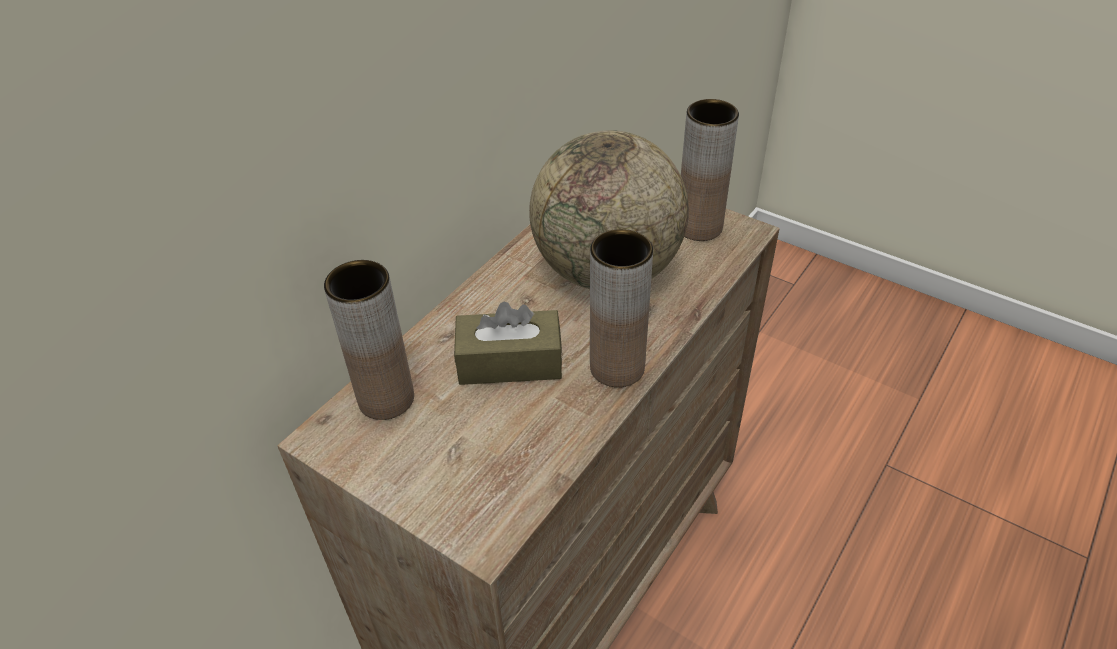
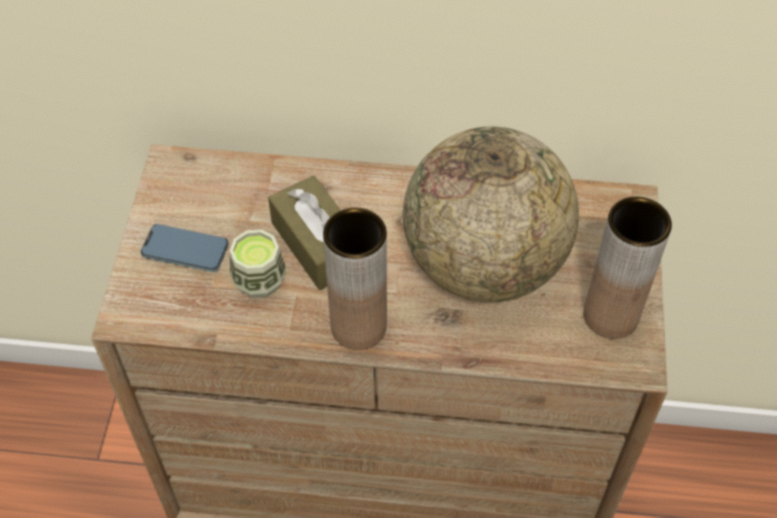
camera: 60 degrees right, 10 degrees up
brown vase [324,260,414,420] -> none
none -> phone [141,224,229,272]
none -> cup [230,230,286,298]

